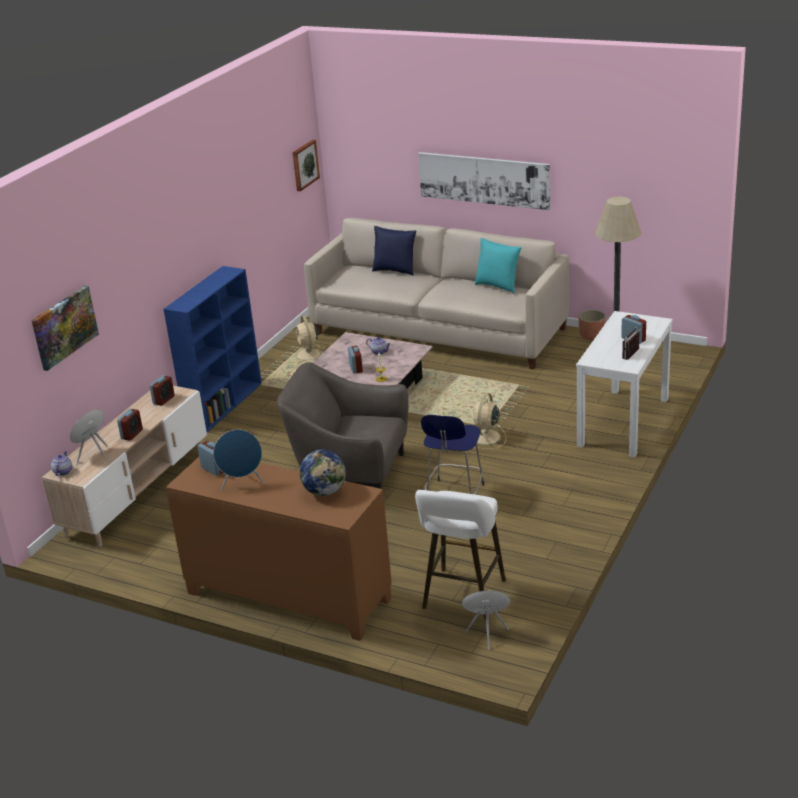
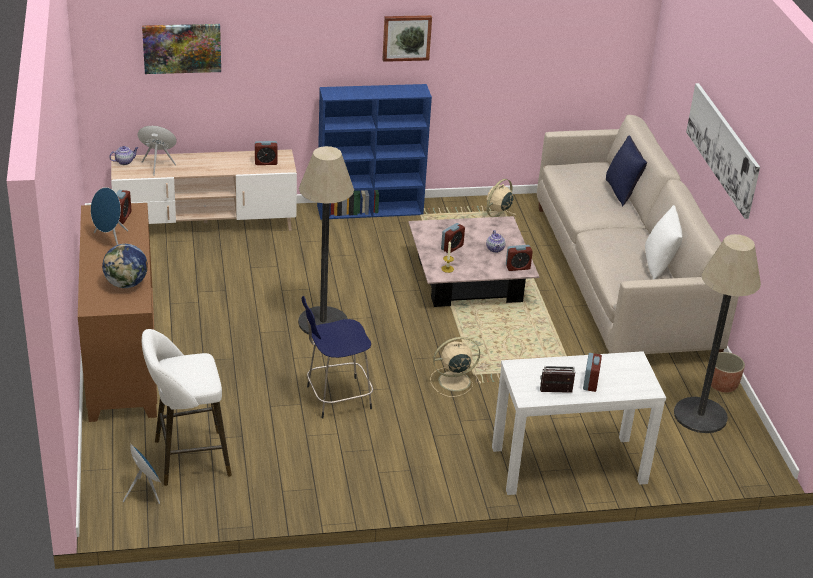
camera: 50 degrees right, 5 degrees up
alarm clock [117,409,143,441] -> alarm clock moved to [506,245,533,271]
grey armchair [277,362,408,489] -> floor lamp [298,146,354,335]
picture [293,140,320,191] -> picture moved to [382,15,432,62]
turquoise pillow [475,238,522,293] -> white pillow [645,205,683,279]

